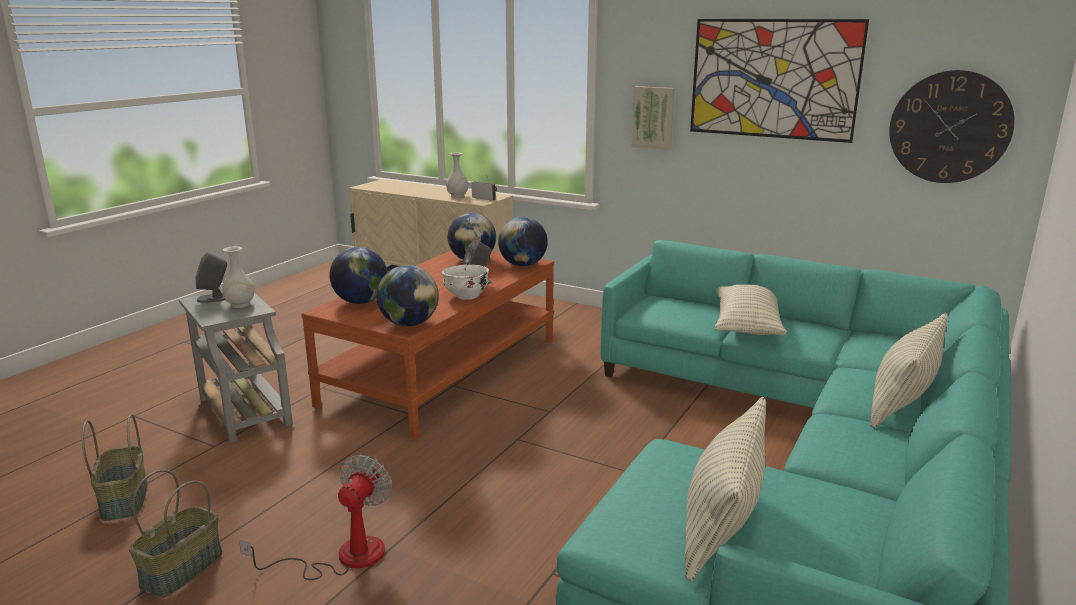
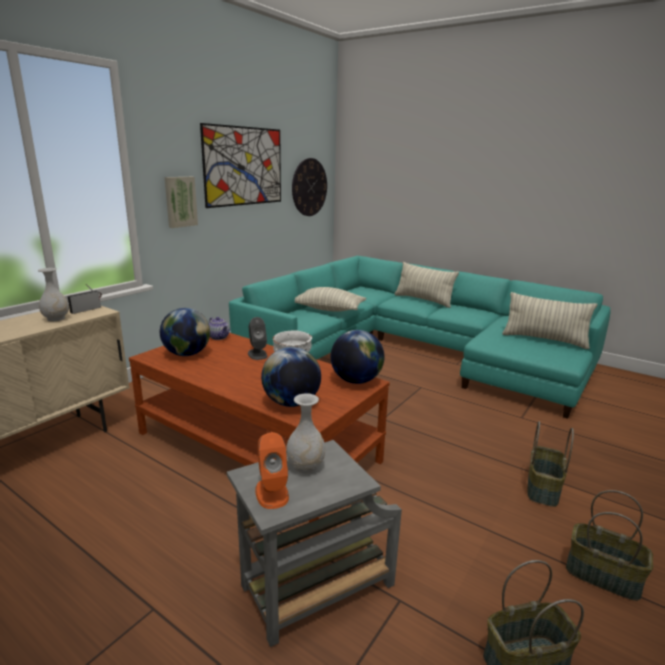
camera: 85 degrees left, 0 degrees up
grey speaker [196,252,227,303] -> orange speaker [255,432,289,509]
fan [239,455,392,580] -> basket [527,421,574,507]
globe [498,217,548,267] -> teapot [209,317,230,340]

